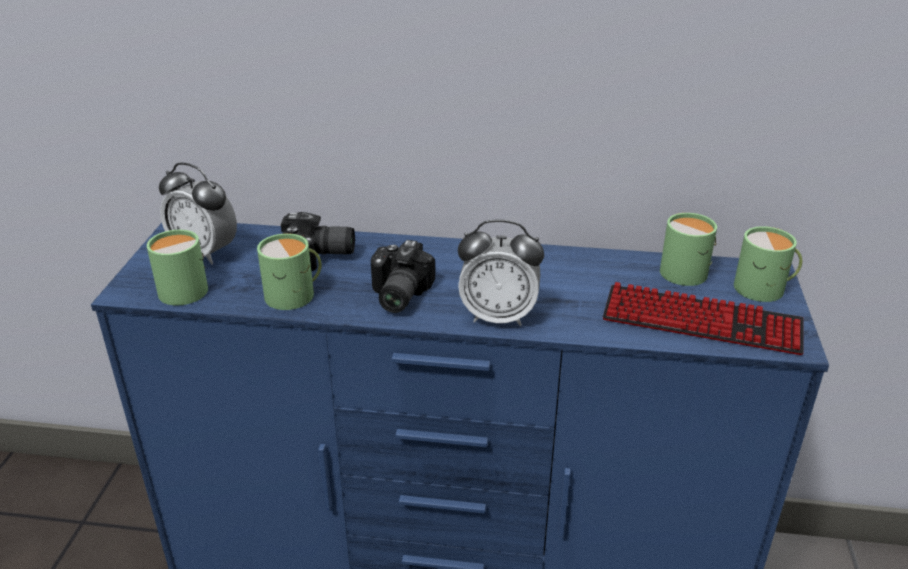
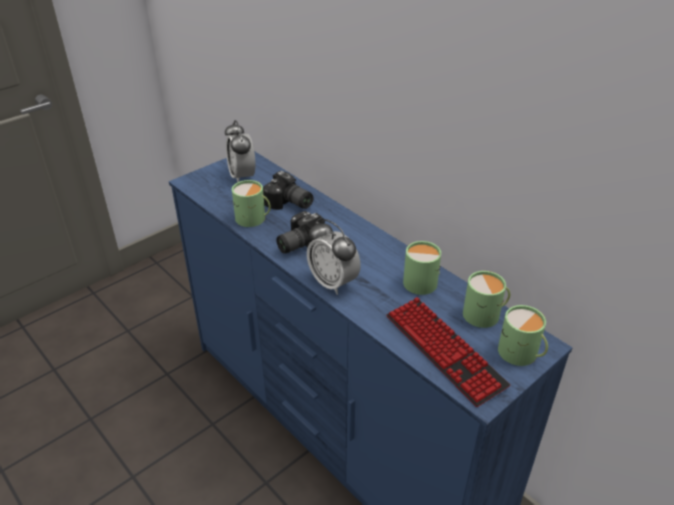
camera: 40 degrees right, 5 degrees up
green mug [147,230,208,305] -> green mug moved to [403,241,441,295]

